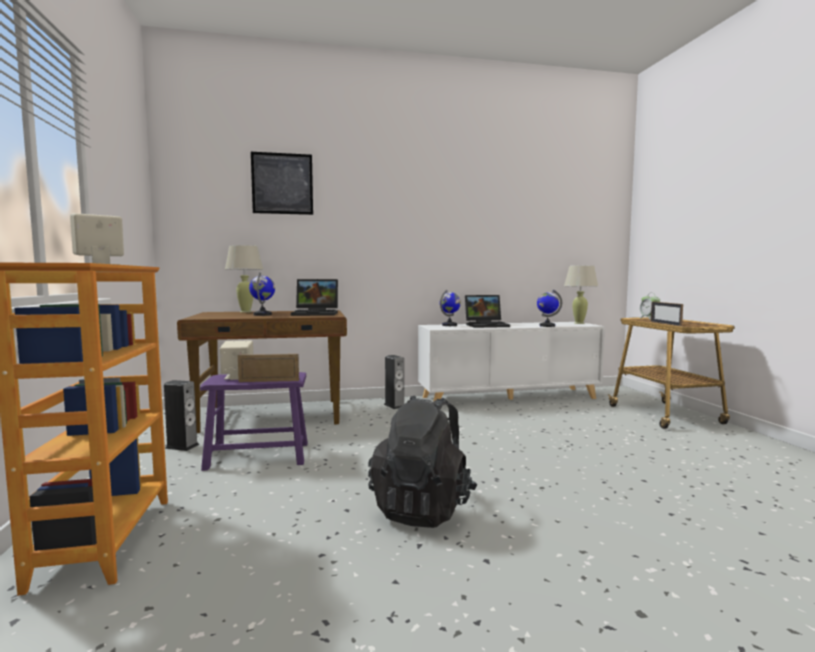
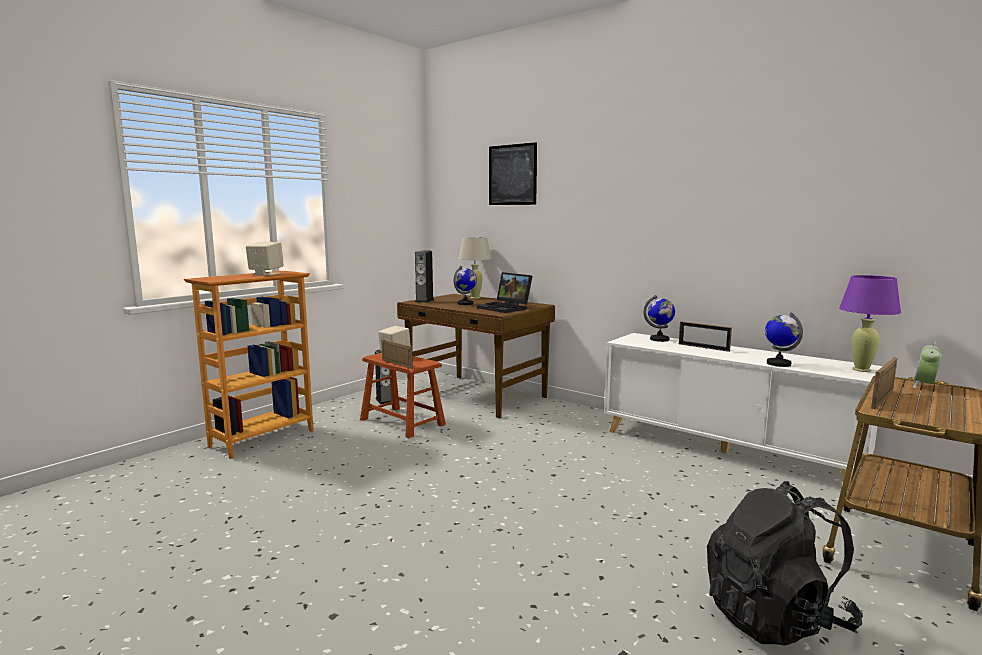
camera: 50 degrees right, 5 degrees up
purple stool [200,372,308,471] -> brown stool [360,353,446,438]
black backpack [368,395,478,528] -> black backpack moved to [707,481,863,645]
speaker [384,355,404,409] -> speaker moved to [415,250,434,303]
laptop [465,295,510,328] -> picture frame [679,321,732,352]
beige table lamp [564,265,598,324] -> purple table lamp [839,275,901,372]

